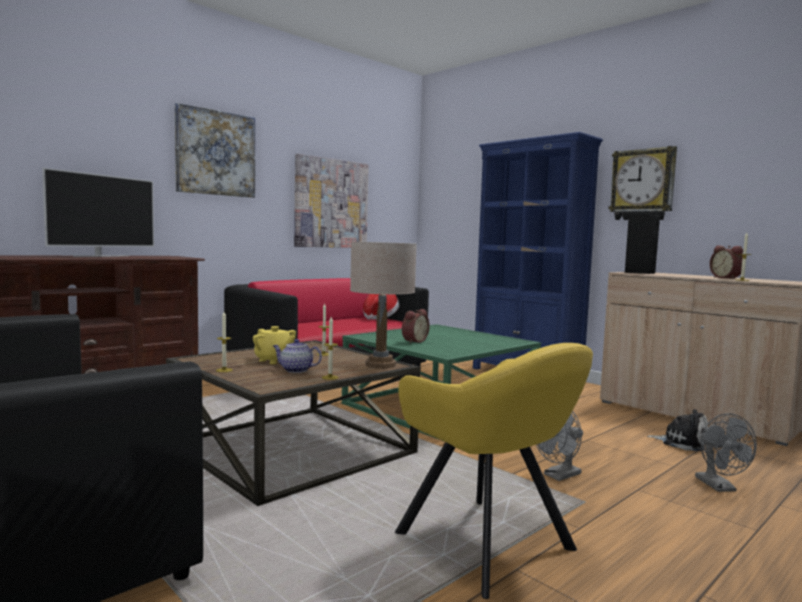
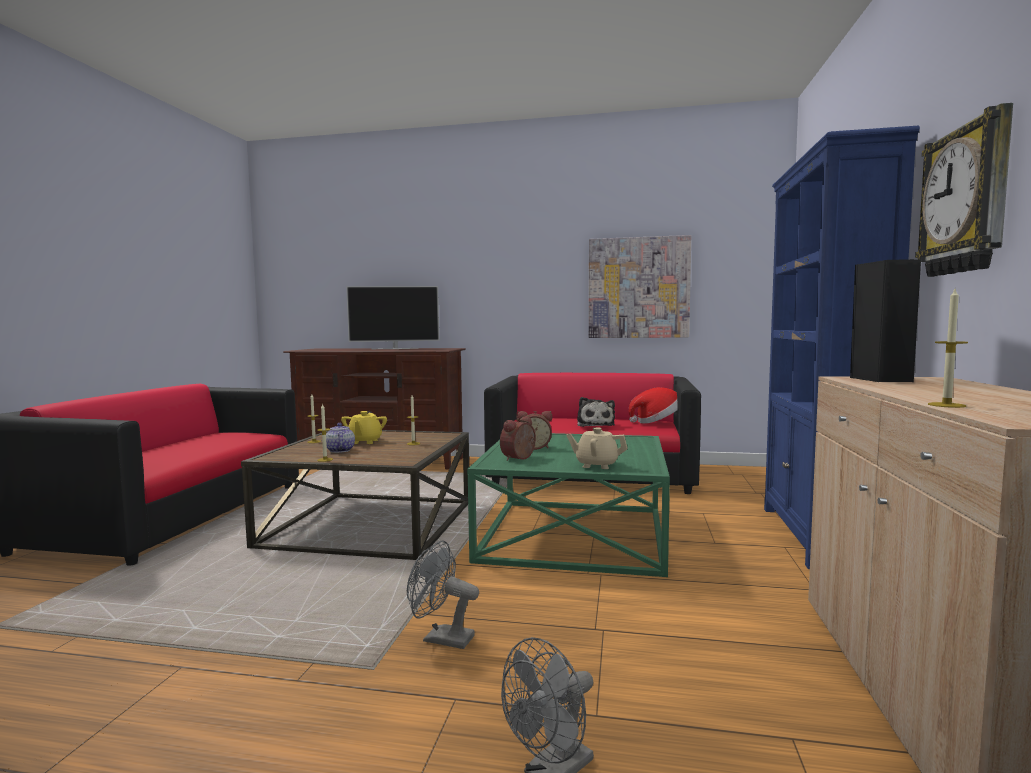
camera: 55 degrees right, 0 degrees up
picture [175,103,255,198] -> none
beige table lamp [350,242,417,369] -> none
yellow armchair [395,343,593,599] -> none
plush toy [647,409,708,451] -> plush toy moved to [577,397,615,427]
alarm clock [710,245,743,279] -> alarm clock moved to [500,416,536,461]
none -> beige teapot [566,427,628,469]

